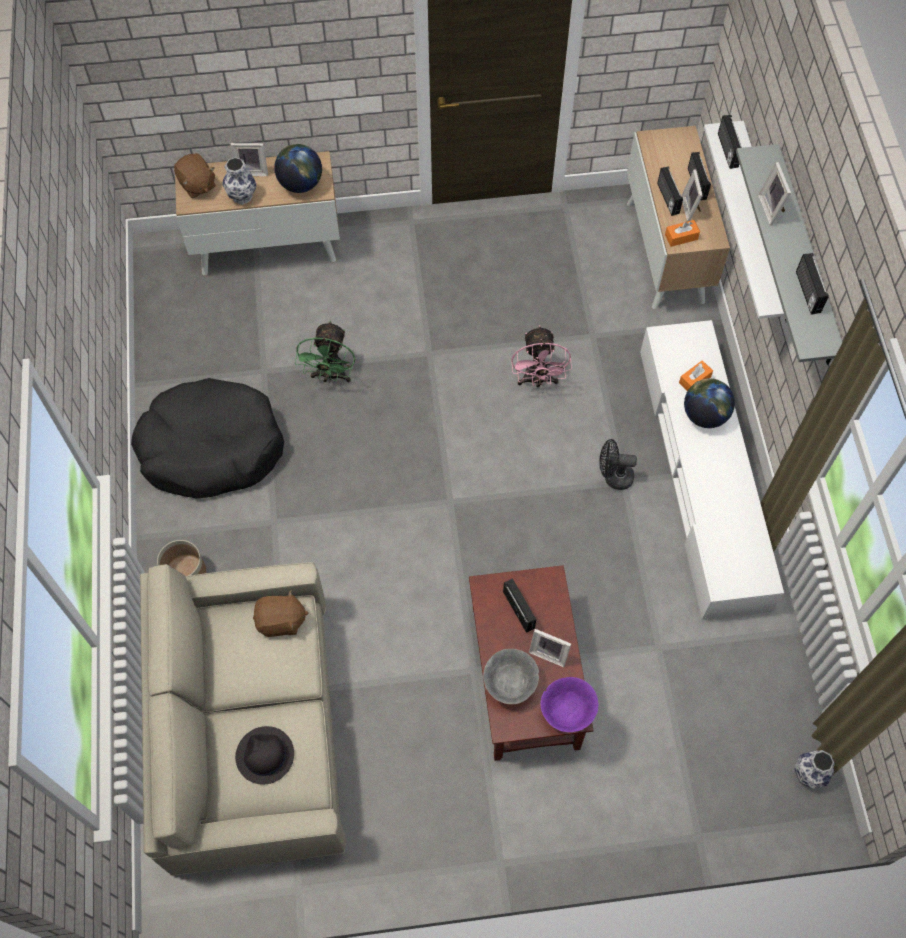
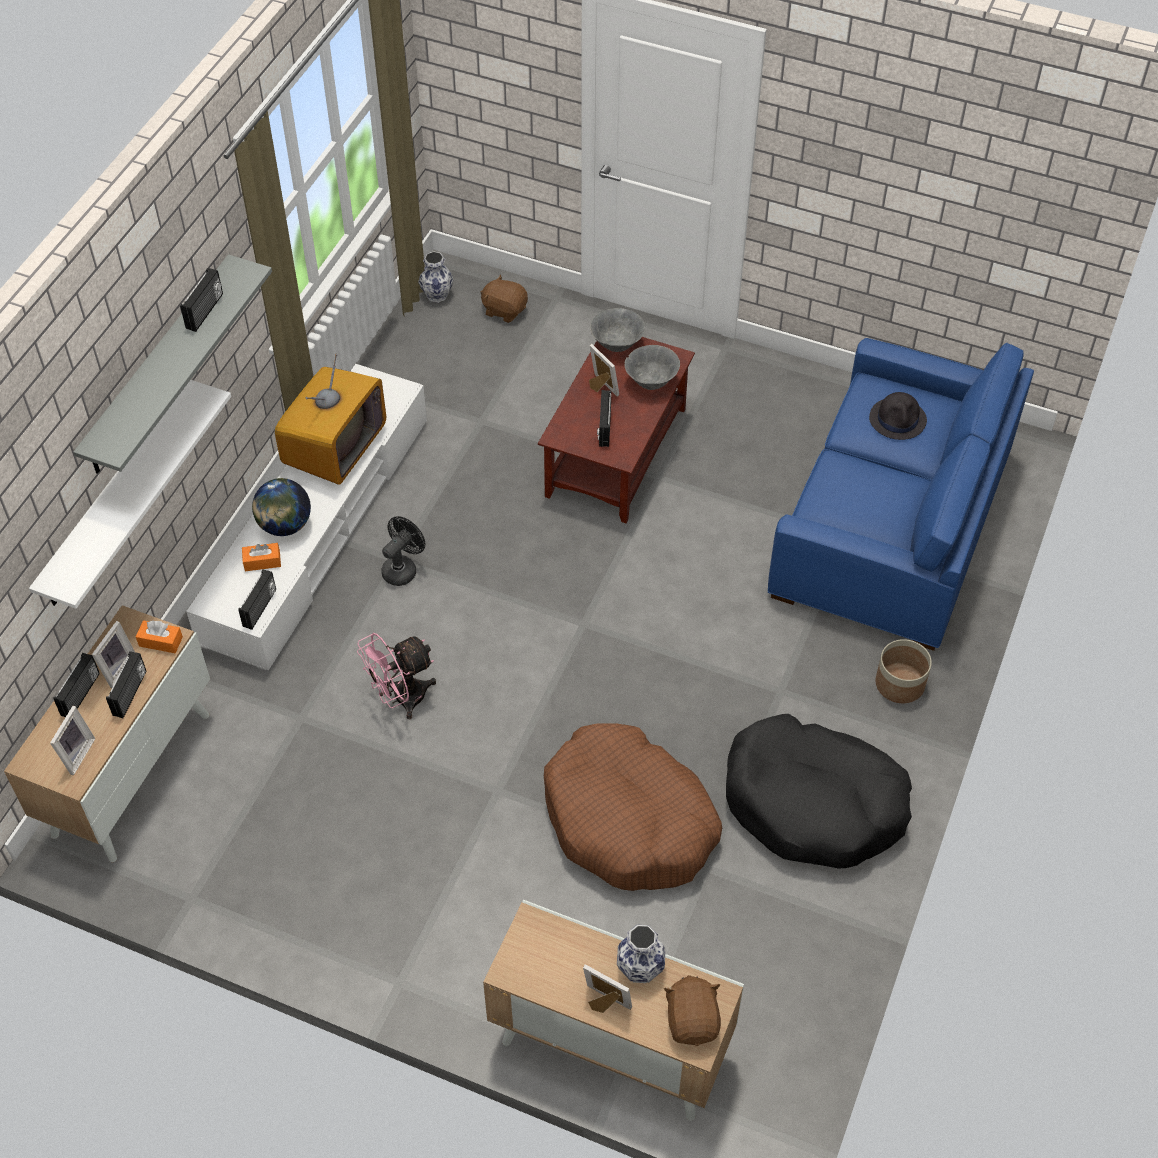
camera: 150 degrees left, 10 degrees down
beige sofa [140,562,346,876] -> blue sofa [768,338,1034,651]
brown plush toy [253,590,308,637] -> brown plush toy moved to [480,275,528,323]
globe [274,144,322,193] -> none
green fan [295,321,355,382] -> brown dog bed [544,723,722,891]
pink fan [511,325,572,387] -> pink fan turned 150 degrees counterclockwise [357,633,436,719]
purple bowl [541,677,598,732] -> grey bowl [590,308,645,352]
black fan [599,439,637,490] -> black fan turned 90 degrees counterclockwise [381,516,425,586]
radio [718,115,742,169] -> radio moved to [238,569,276,630]
picture frame [758,162,791,225] -> picture frame moved to [50,706,95,775]
none -> television [275,354,386,485]

